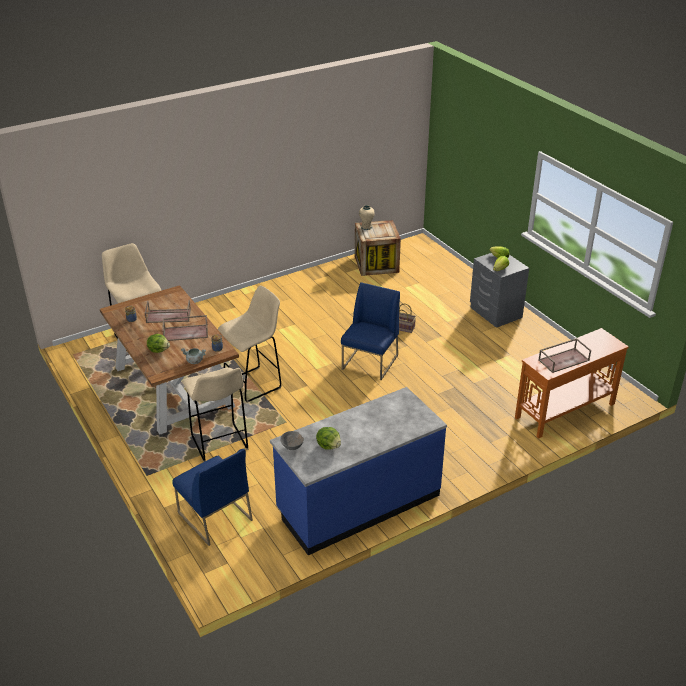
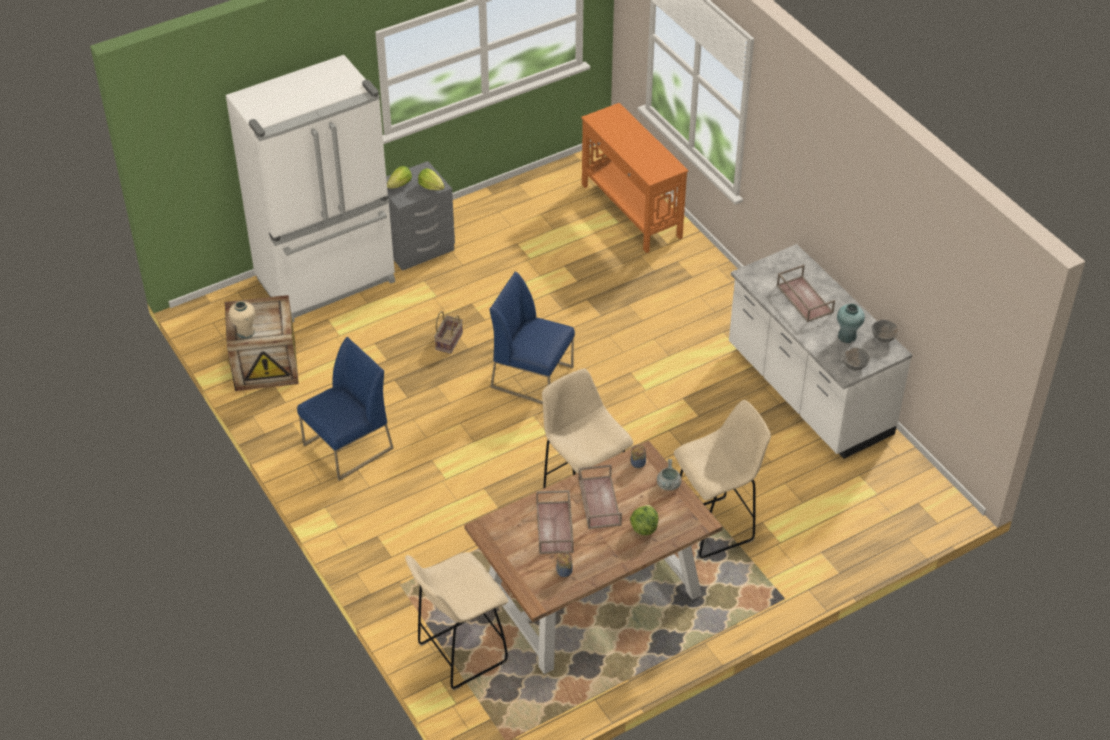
camera: 90 degrees left, 10 degrees up
blue chair [172,449,253,546] -> blue chair moved to [297,337,394,481]
blue counter [270,387,447,555] -> white counter [729,244,912,459]
lettuce [316,427,341,450] -> turquoise vase [837,304,865,343]
brown tray [538,338,591,373] -> brown tray moved to [777,265,835,322]
none -> white fridge [226,55,395,323]
none -> grey bowl [871,320,898,342]

